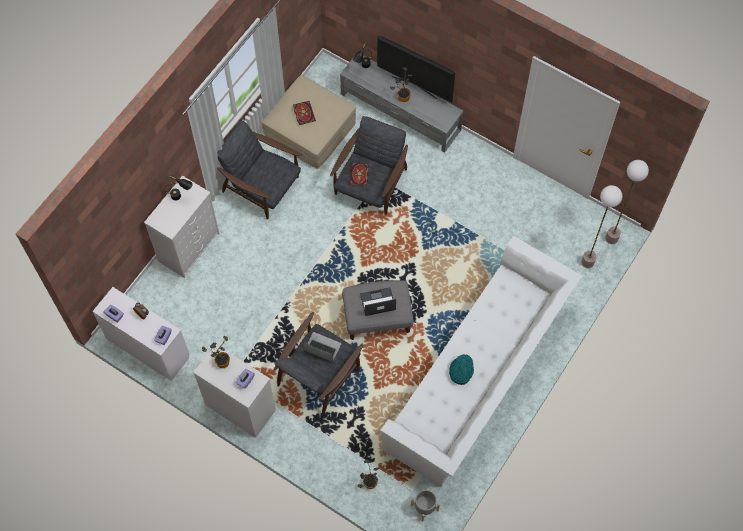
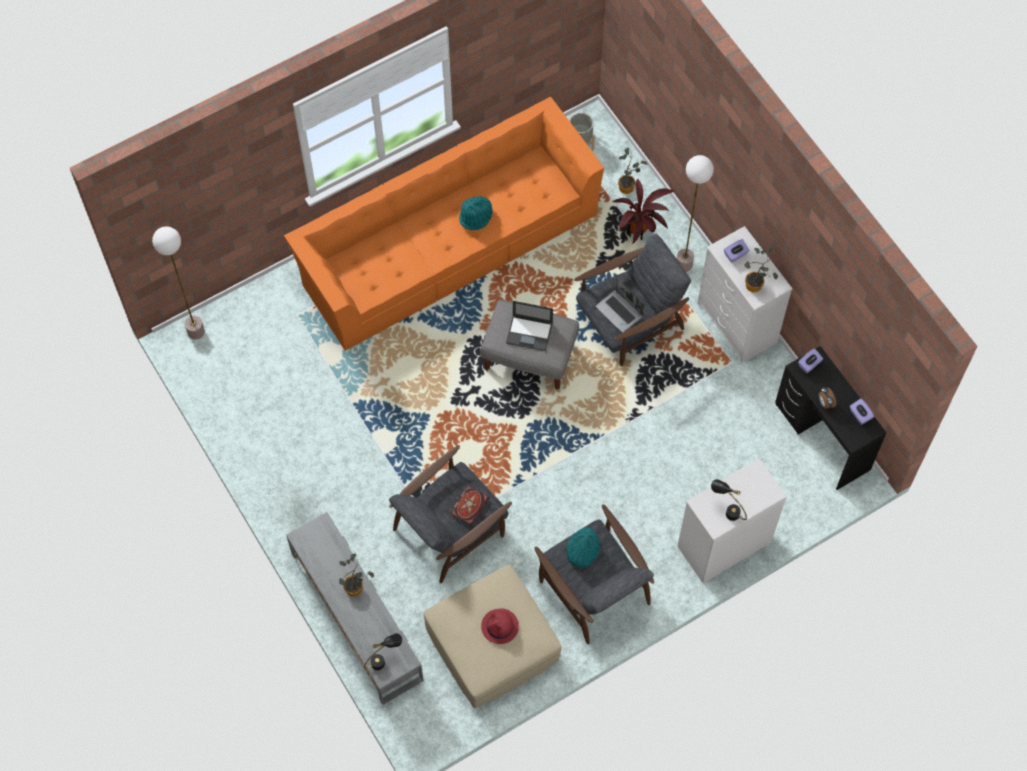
camera: 155 degrees left, 0 degrees up
white desk [92,287,190,381] -> black desk [775,346,886,490]
book [293,101,316,125] -> red hat [481,608,519,644]
television [377,35,455,102] -> none
white sofa [380,236,582,487] -> orange sofa [284,96,604,351]
floor lamp [581,185,622,268] -> floor lamp moved to [677,155,714,272]
none -> turquoise hat [566,527,600,568]
none -> potted plant [612,179,675,244]

